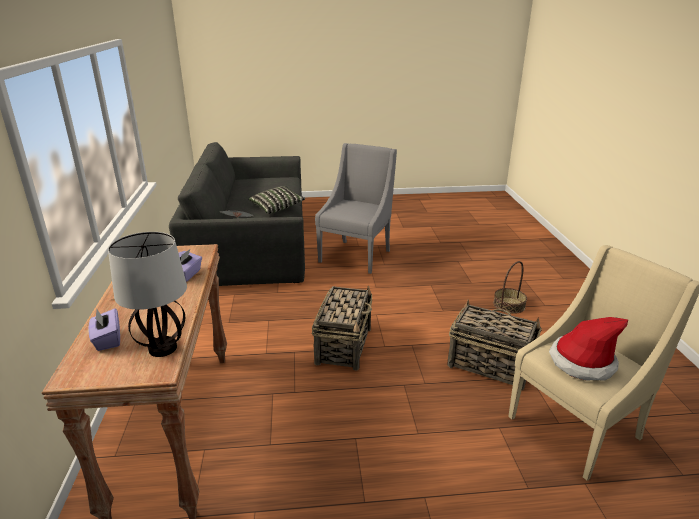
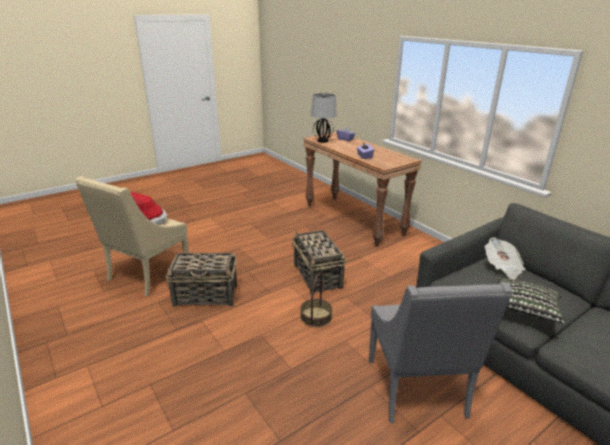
camera: 150 degrees right, 0 degrees up
basket [493,261,527,314] -> basket moved to [300,273,332,327]

